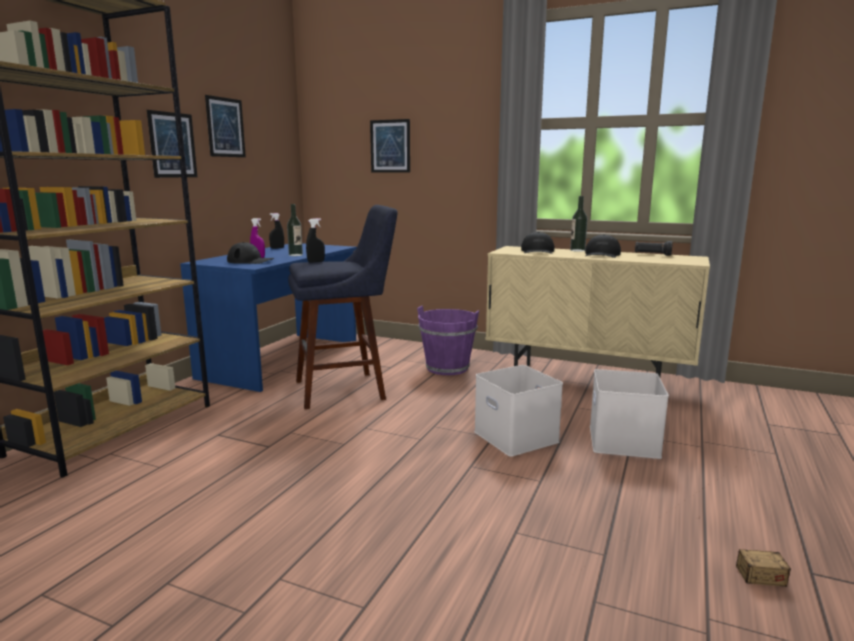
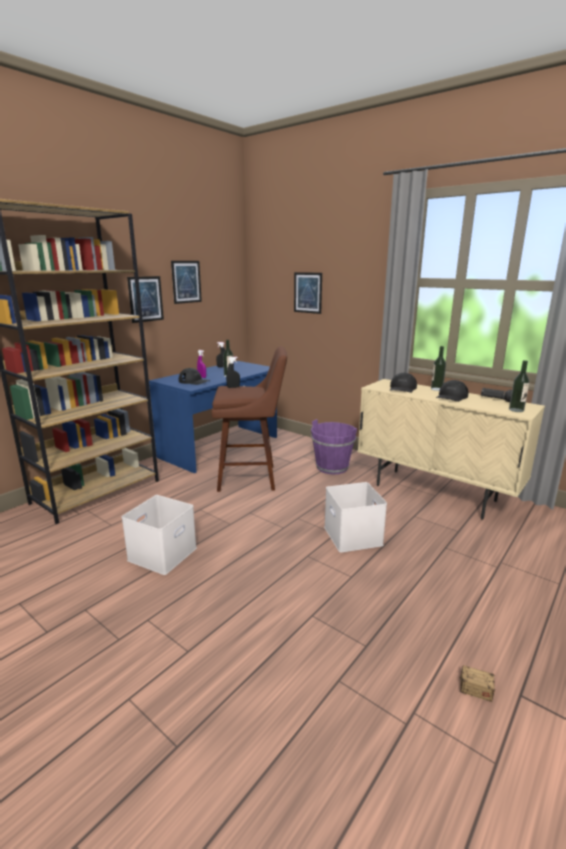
camera: 15 degrees right, 5 degrees up
blue stool [288,205,397,409] -> brown stool [211,346,287,492]
white storage box [590,369,669,459] -> white storage box moved to [122,495,197,575]
none -> bottle [509,360,529,412]

